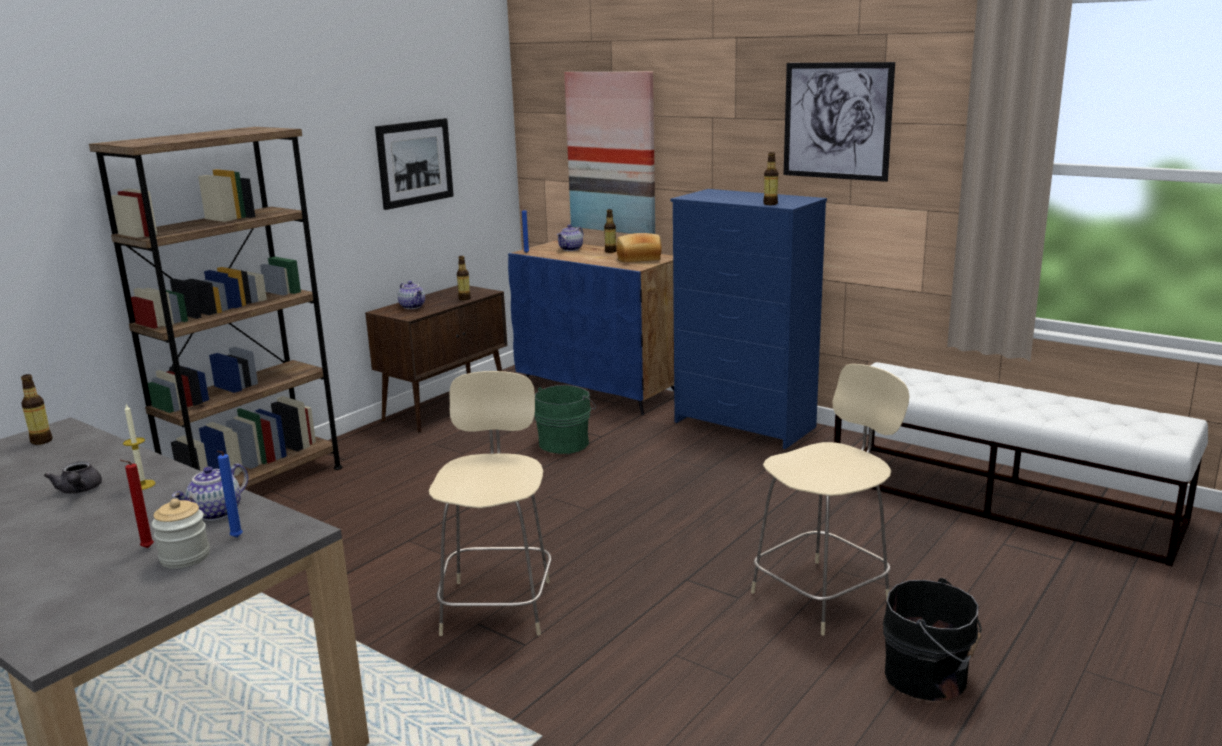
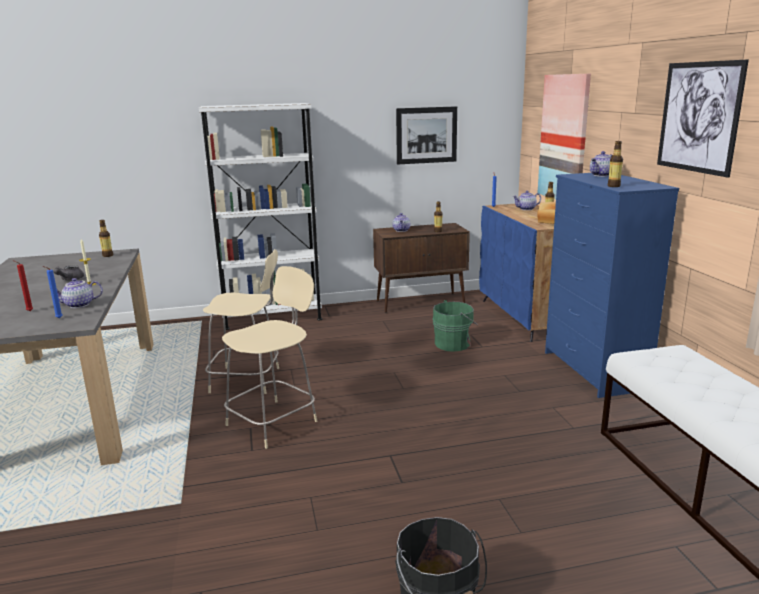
camera: 40 degrees right, 0 degrees up
brown bookcase [89,127,343,488] -> white bookcase [199,103,322,330]
jar [152,499,210,569] -> none
beige chair [751,364,909,636] -> beige chair moved to [203,249,279,394]
none -> teapot [590,151,613,177]

